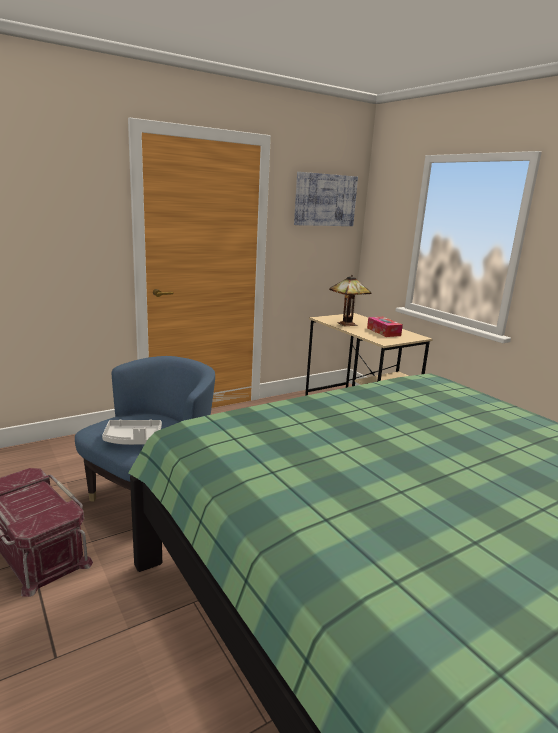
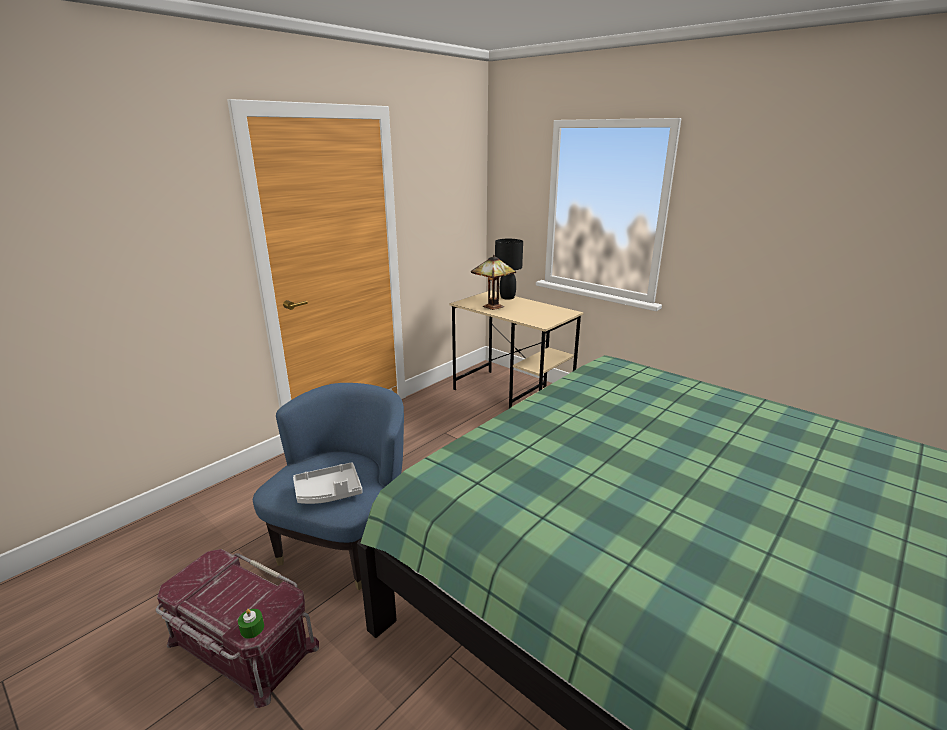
camera: 15 degrees left, 5 degrees up
picture [294,172,358,226] -> none
tissue box [367,317,403,337] -> none
none -> green candle [238,609,264,638]
none -> black table lamp [495,239,523,300]

